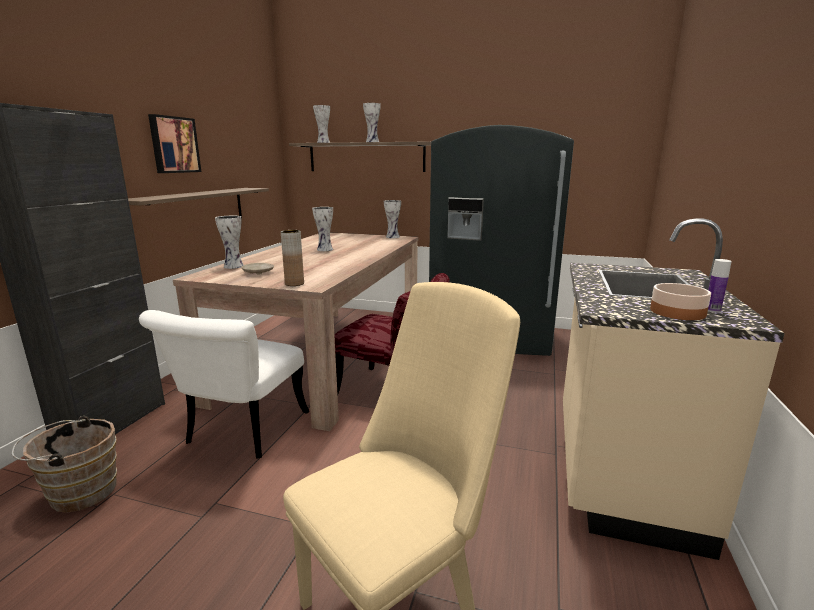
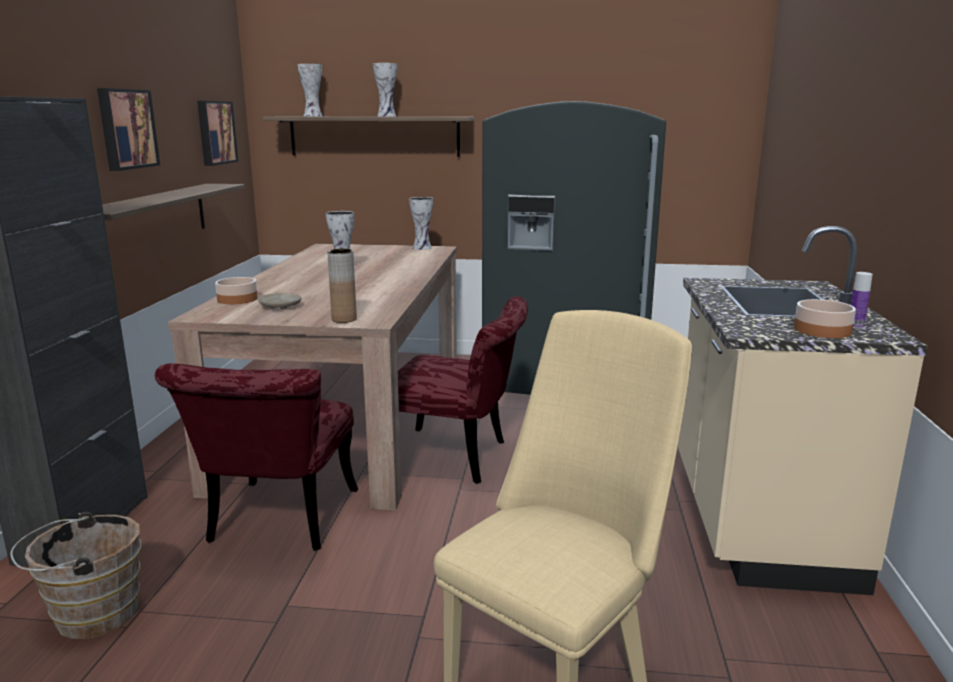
camera: 10 degrees left, 0 degrees up
white chair [139,310,309,459] -> red chair [155,363,358,551]
vase [215,216,243,269] -> bowl [215,277,258,304]
none -> picture [197,101,238,166]

